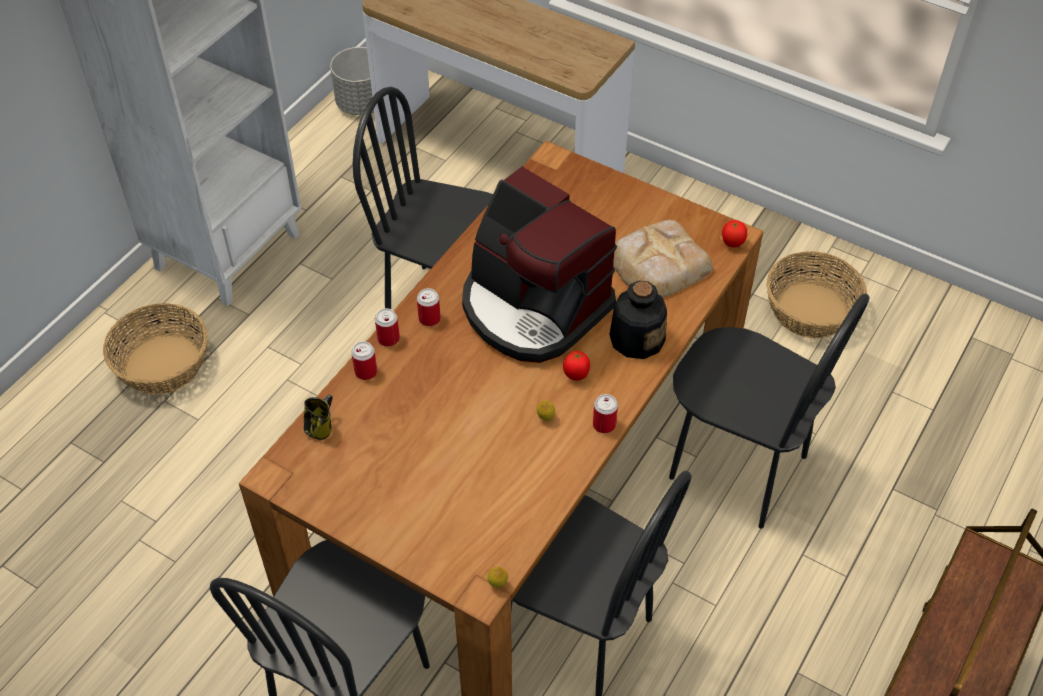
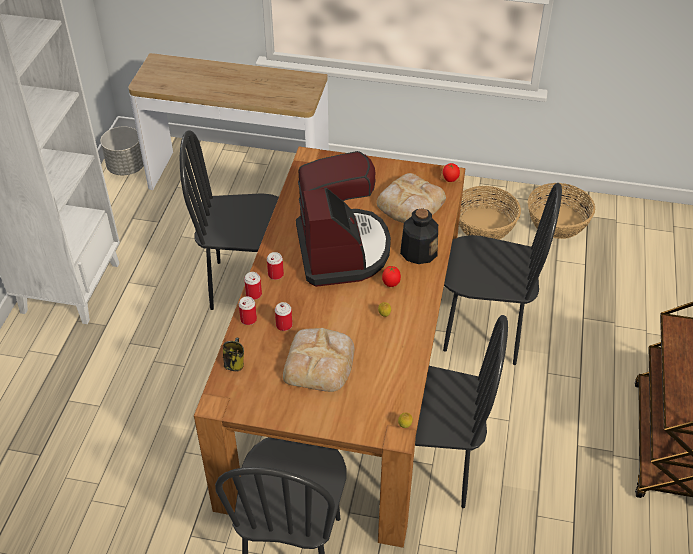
camera: 20 degrees left, 5 degrees down
basket [103,303,208,395] -> basket moved to [528,183,595,239]
coffee machine [462,167,617,363] -> coffee machine turned 120 degrees counterclockwise [296,151,391,287]
can [593,394,618,433] -> can moved to [275,302,292,331]
none -> bread [283,328,354,392]

